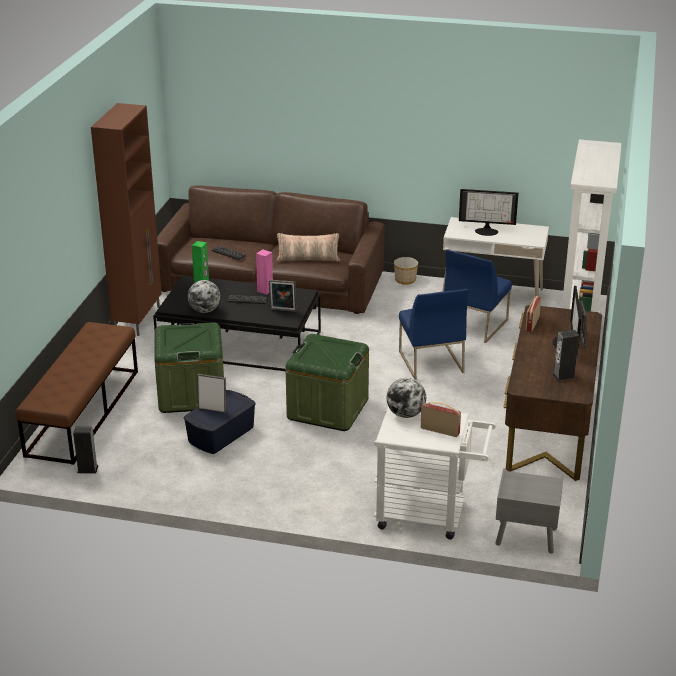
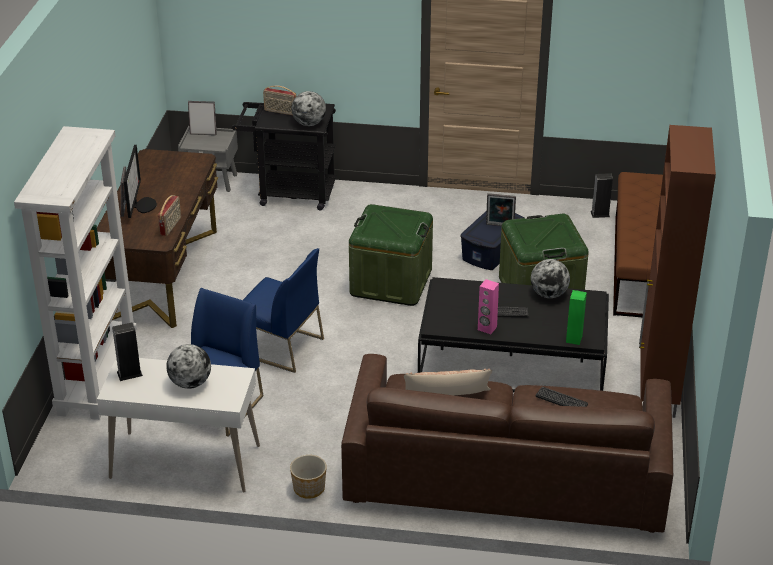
camera: 175 degrees right, 5 degrees up
picture frame [269,280,296,312] -> picture frame moved to [188,101,217,135]
white cart [374,407,496,540] -> black cart [232,102,337,210]
blue chair [399,289,468,380] -> blue chair turned 135 degrees clockwise [243,248,324,373]
monitor [459,189,518,236] -> globe [166,344,211,389]
speaker [552,330,579,381] -> speaker moved to [112,322,143,381]

